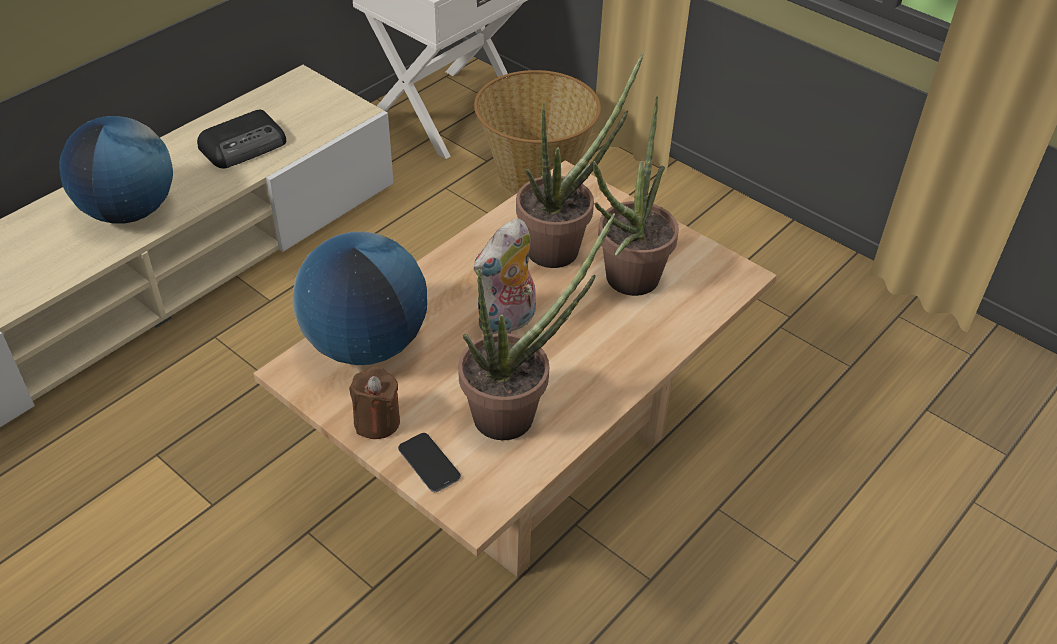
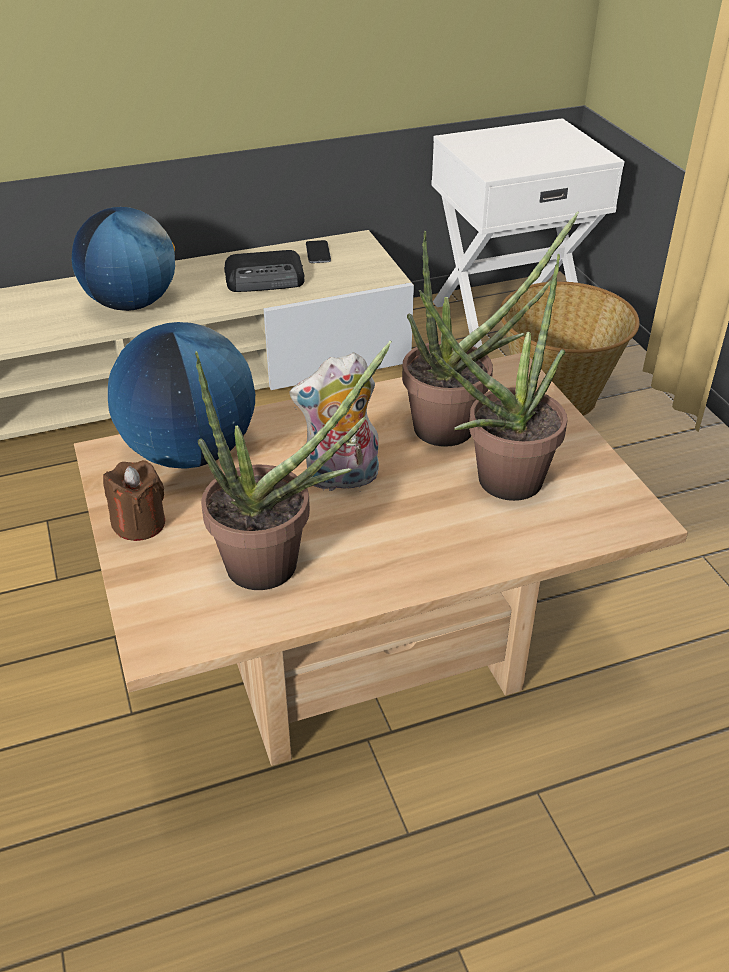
camera: 30 degrees right, 5 degrees down
phone [398,433,461,492] -> phone moved to [306,240,331,263]

